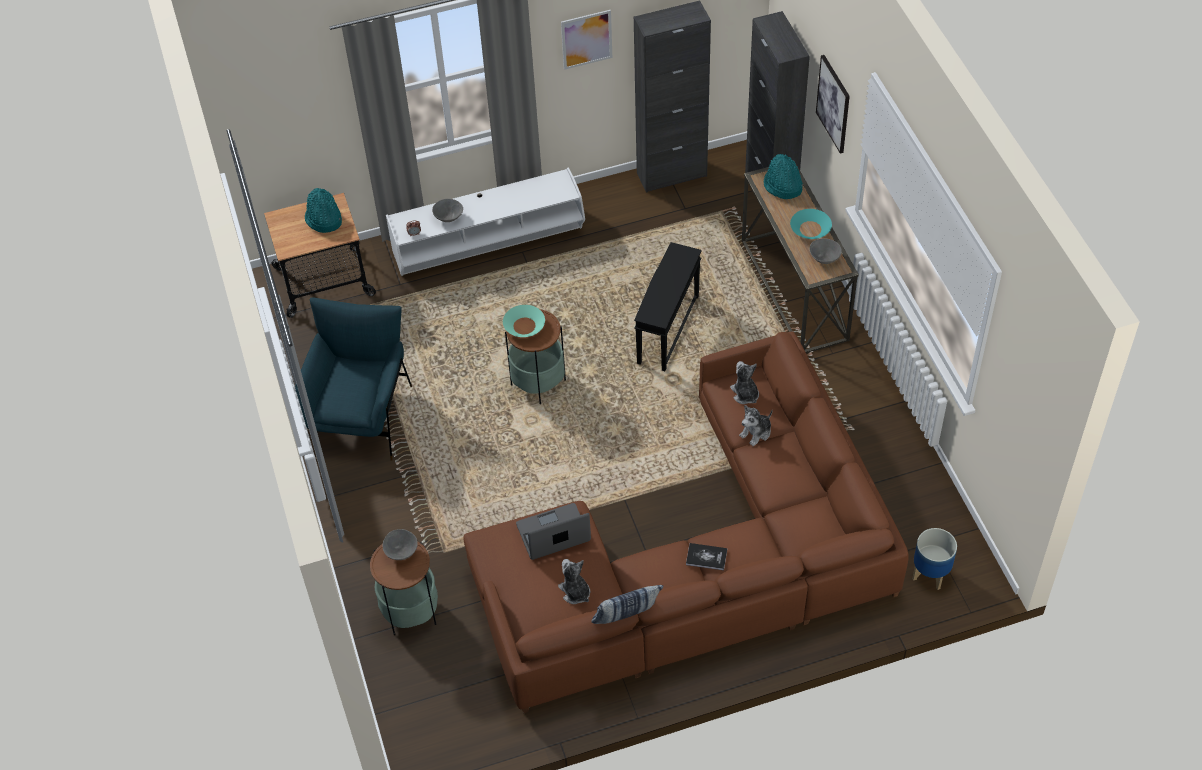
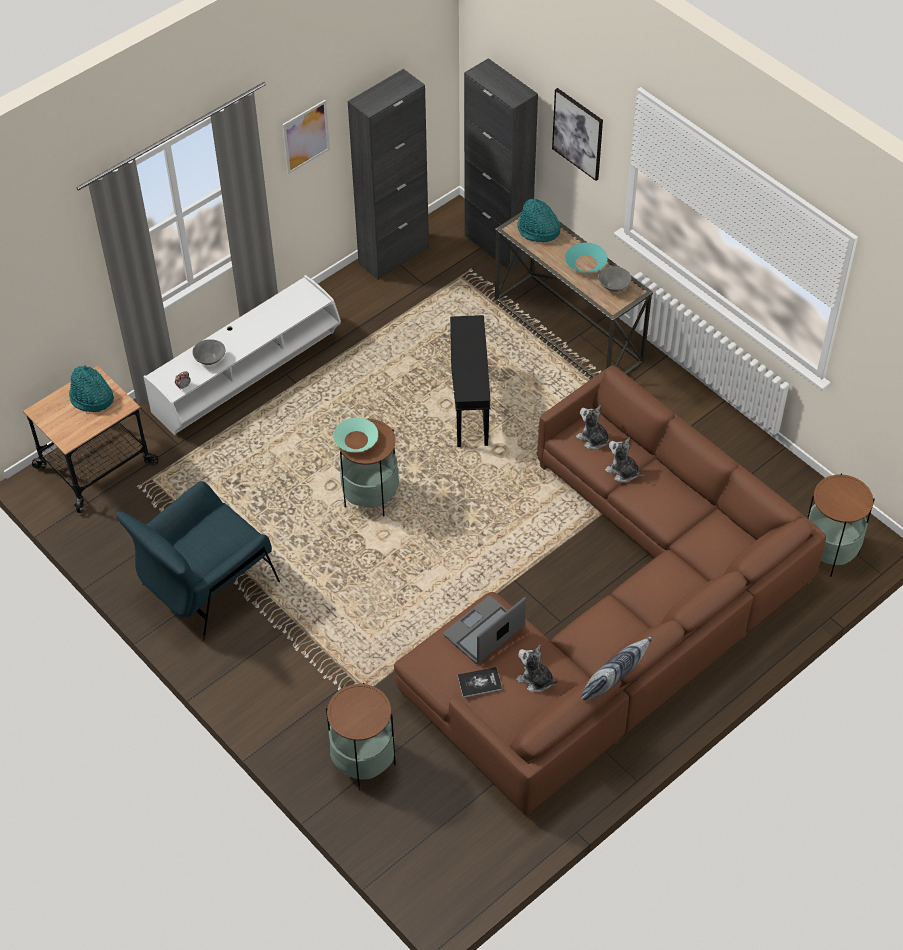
camera: 25 degrees left, 0 degrees up
blue armchair [295,298,412,461] -> blue armchair turned 120 degrees counterclockwise [116,481,280,641]
grey bowl [383,529,418,560] -> none
book [686,543,727,570] -> book moved to [457,667,503,698]
plush toy [739,405,772,446] -> plush toy turned 105 degrees clockwise [605,437,643,482]
planter [912,528,957,590] -> side table [807,473,875,577]

